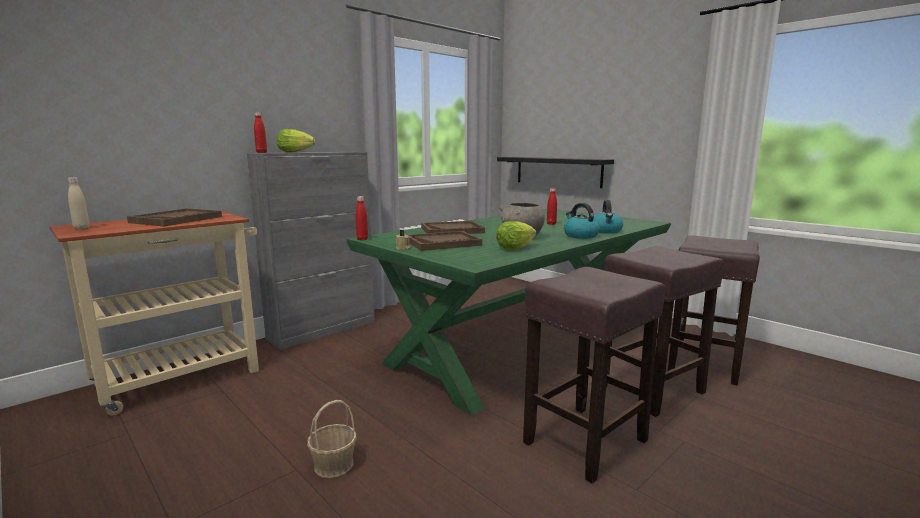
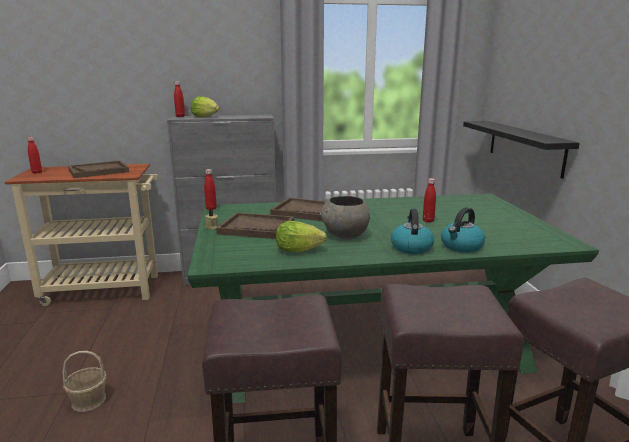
camera: 35 degrees right, 5 degrees up
beige bottle [68,177,90,229] -> red bottle [27,137,42,173]

